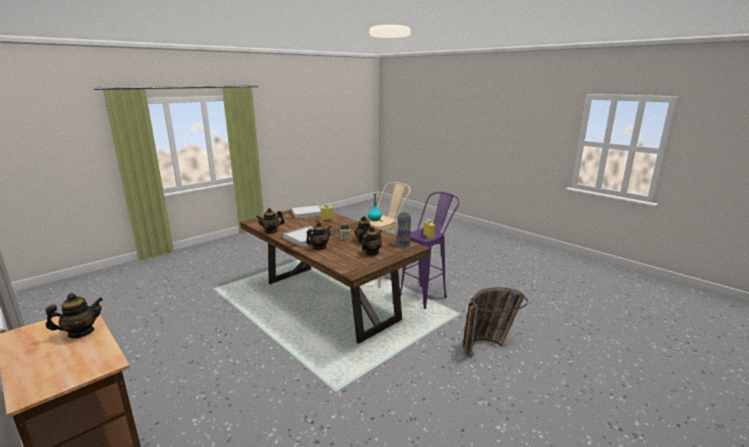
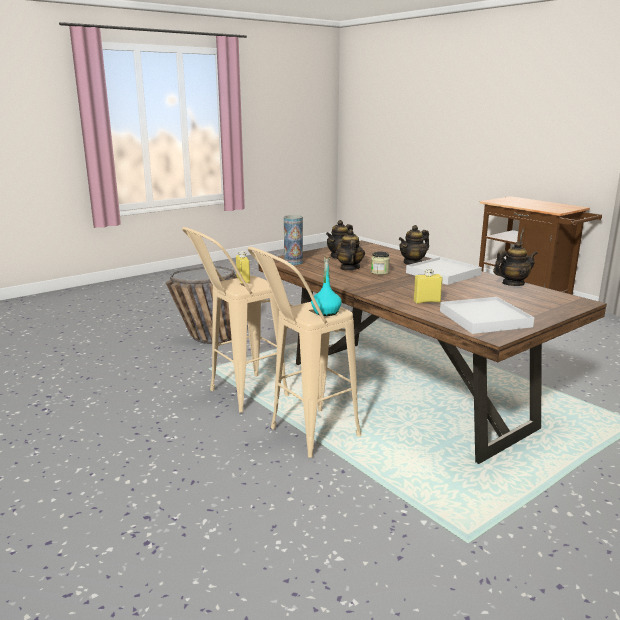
camera: 175 degrees left, 0 degrees up
teapot [46,293,103,338] -> none
purple stool [400,192,460,309] -> beige stool [182,227,289,413]

